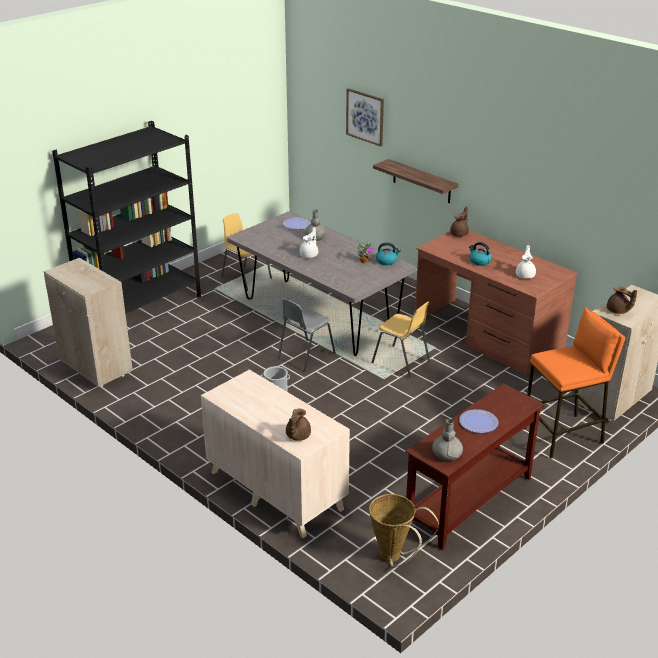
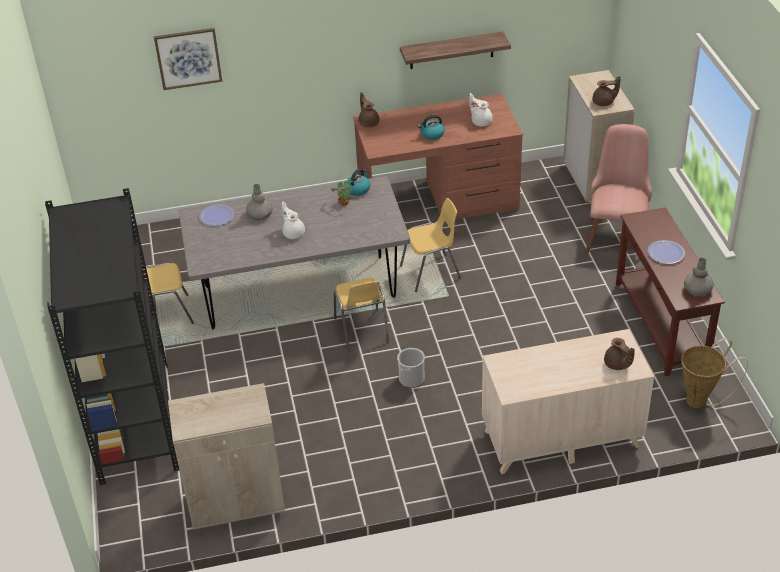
camera: 55 degrees left, 10 degrees up
grey chair [278,298,336,372] -> yellow chair [334,278,390,352]
shelf [373,159,458,203] -> shelf moved to [400,32,511,69]
orange stool [524,308,625,459] -> pink chair [585,124,652,254]

